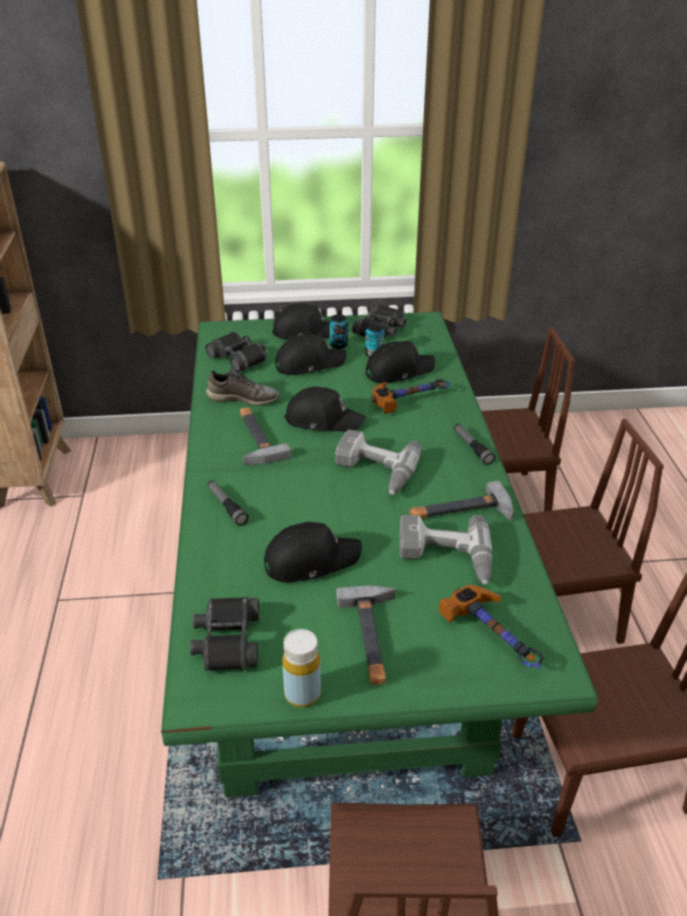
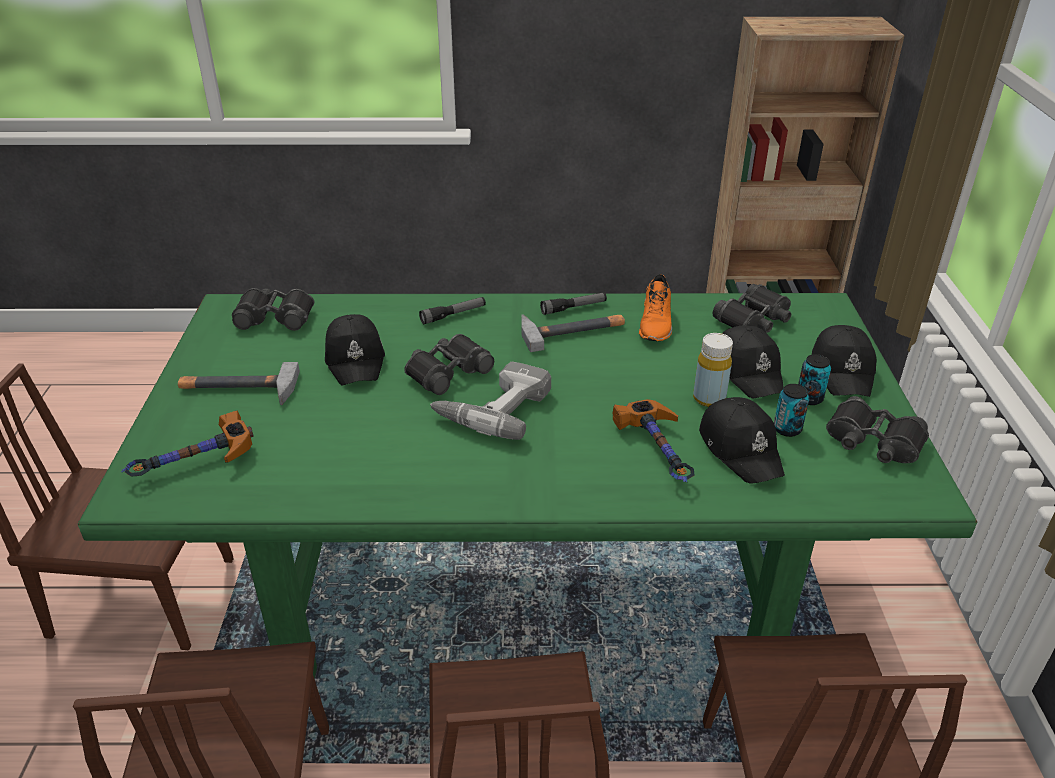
camera: 95 degrees right, 0 degrees up
grey shoe [206,368,279,406] -> orange shoe [639,274,672,341]
yellow bottle [282,629,321,707] -> yellow bottle moved to [693,333,733,407]
black cap [284,387,366,432] -> none
power drill [400,515,493,585] -> none
hammer [409,481,514,521] -> none
flashlight [454,424,495,465] -> flashlight moved to [540,293,607,315]
none -> black binoculars [404,334,494,395]

